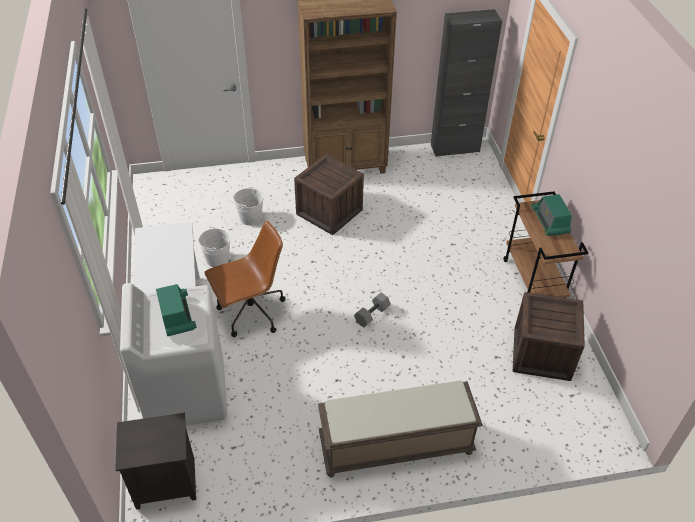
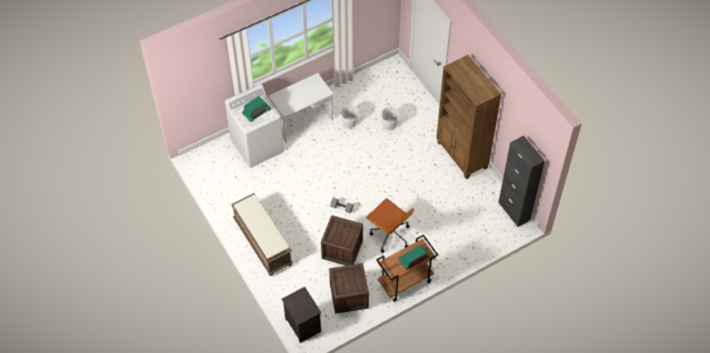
camera: 70 degrees right, 10 degrees up
black nightstand [115,413,196,510] -> black nightstand moved to [282,287,322,343]
brown office chair [204,221,285,337] -> brown office chair moved to [366,198,414,253]
crate [294,154,364,235] -> crate moved to [321,215,363,266]

